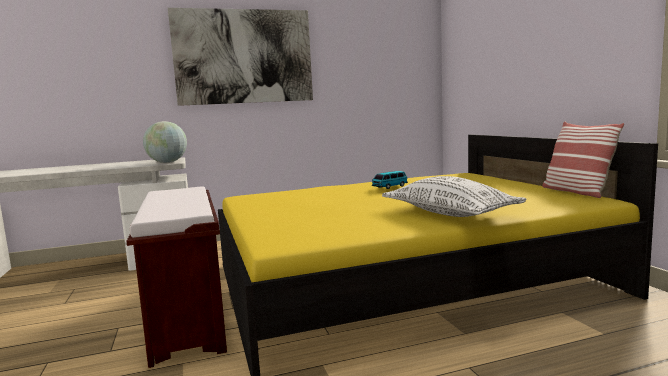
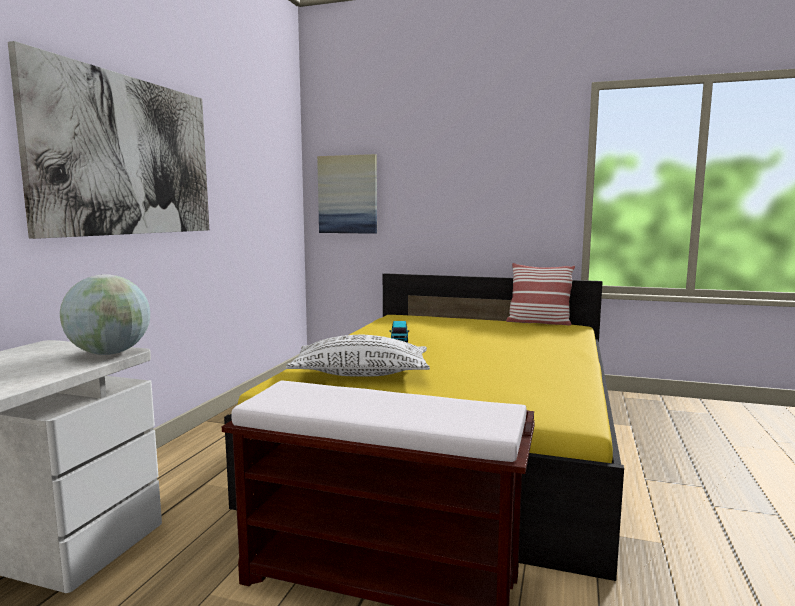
camera: 55 degrees left, 0 degrees up
white pillow [382,176,527,217] -> white pillow moved to [286,335,430,377]
none -> picture [317,154,377,234]

